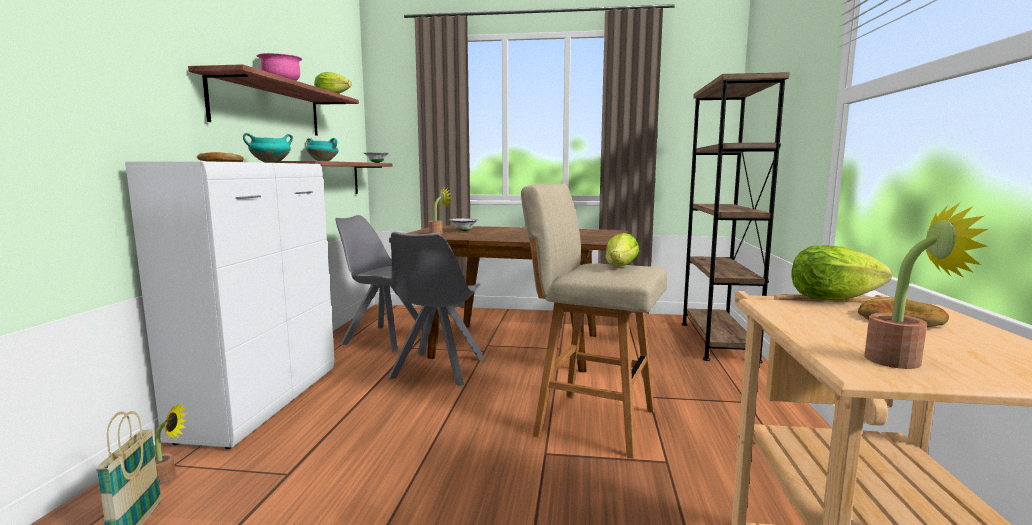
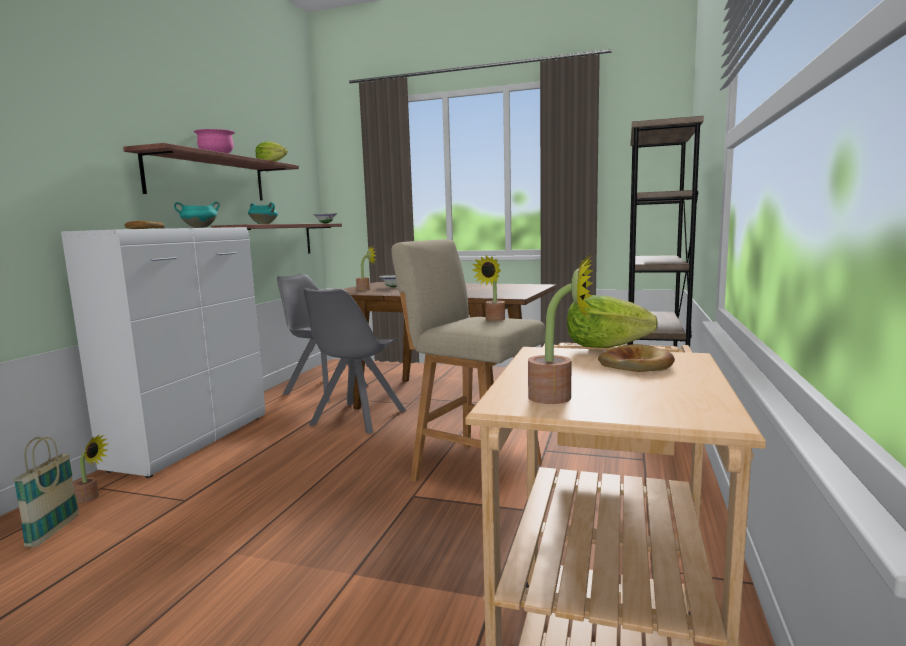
camera: 10 degrees right, 0 degrees up
lettuce [605,233,639,266] -> potted plant [472,255,505,321]

